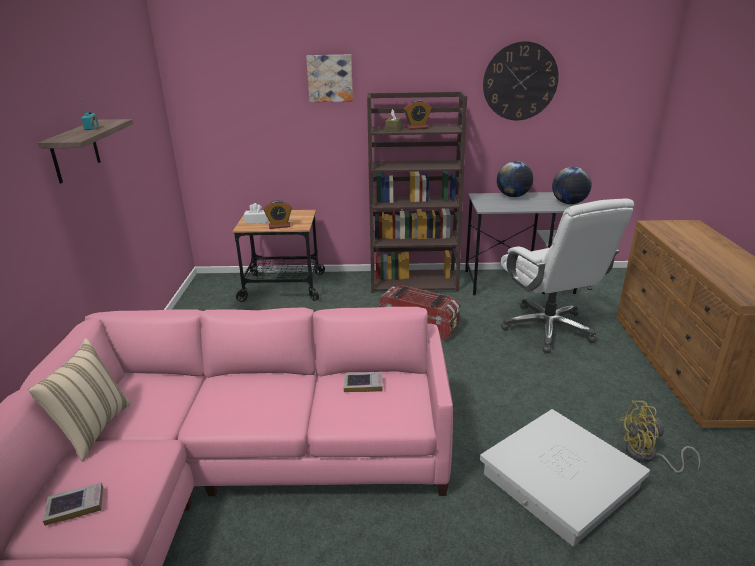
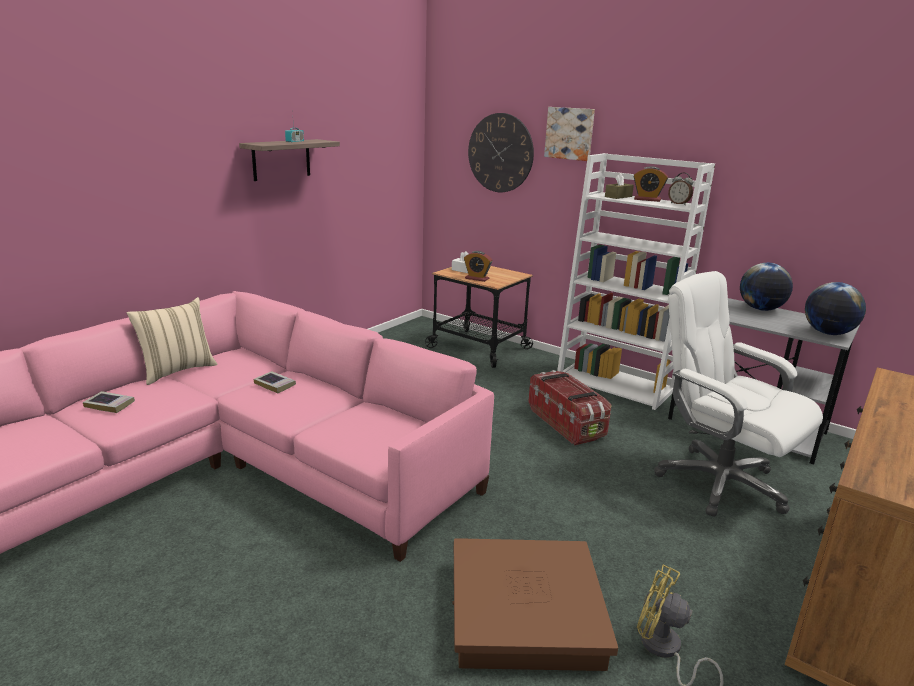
camera: 35 degrees right, 5 degrees down
book [344,372,383,392] -> book moved to [253,371,296,393]
brown bookcase [367,91,467,293] -> white bookcase [557,153,715,410]
white storage box [480,409,650,547] -> brown storage box [452,538,618,671]
wall clock [483,41,559,120] -> wall clock moved to [468,113,534,192]
white office chair [500,198,634,353] -> white office chair turned 120 degrees clockwise [654,271,823,517]
none -> alarm clock [668,173,693,205]

